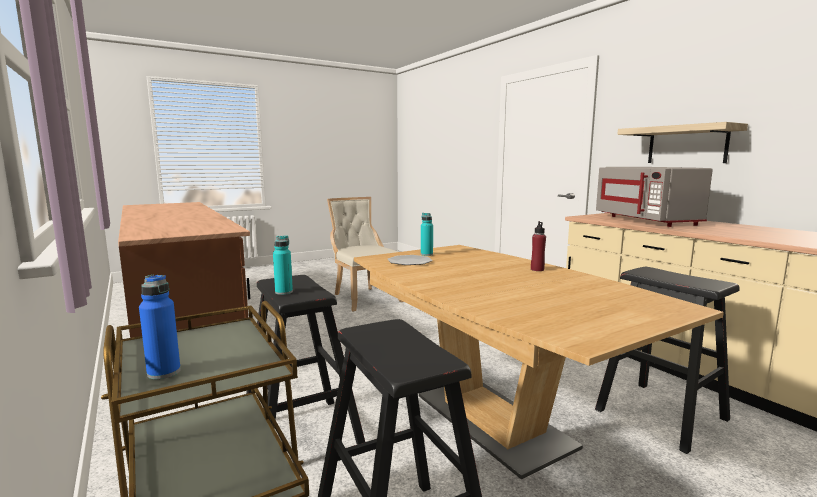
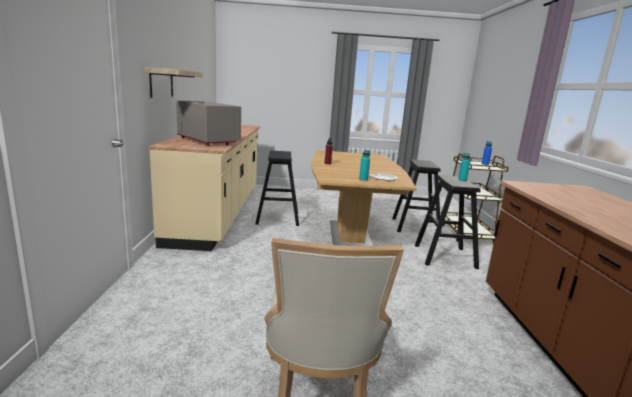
camera: 150 degrees left, 5 degrees up
grey microwave [596,167,713,227] -> grey microwave turned 60 degrees counterclockwise [176,101,241,146]

